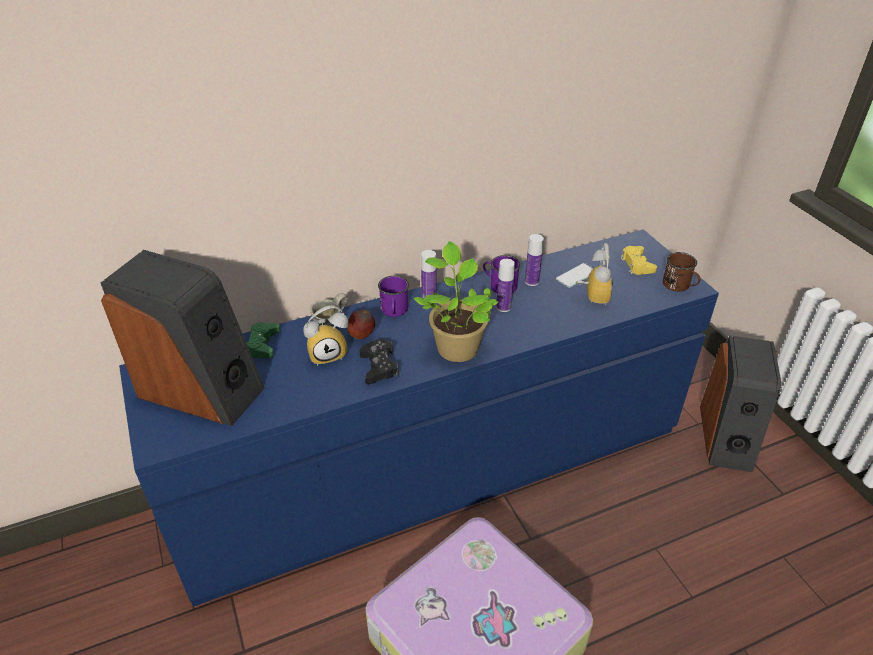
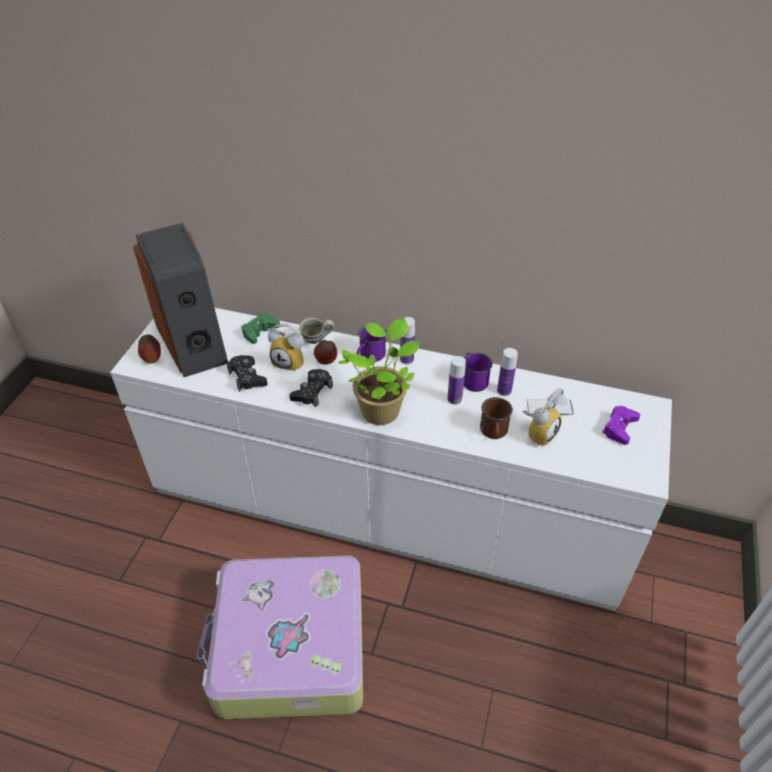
camera: 40 degrees right, 5 degrees up
blue dresser [119,229,719,607] -> white dresser [110,308,672,611]
yellow game controller [620,246,657,275] -> purple game controller [602,406,640,445]
brown mug [663,252,701,291] -> brown mug moved to [480,397,513,439]
speaker [700,335,781,472] -> none
none -> apple [138,334,161,364]
none -> black game controller [227,355,267,392]

